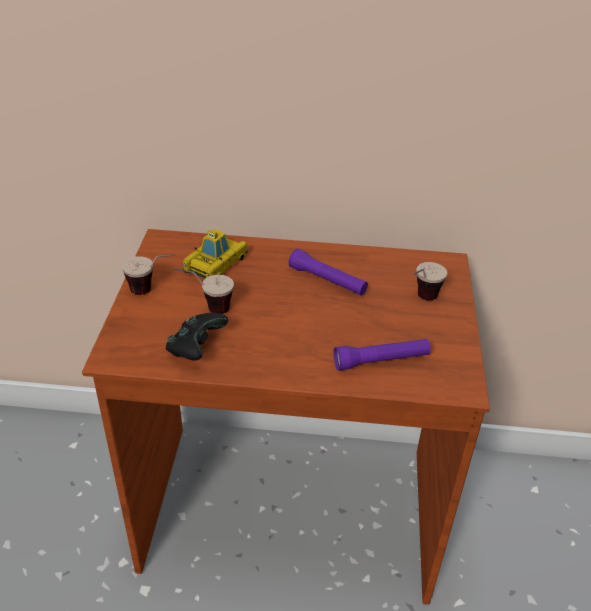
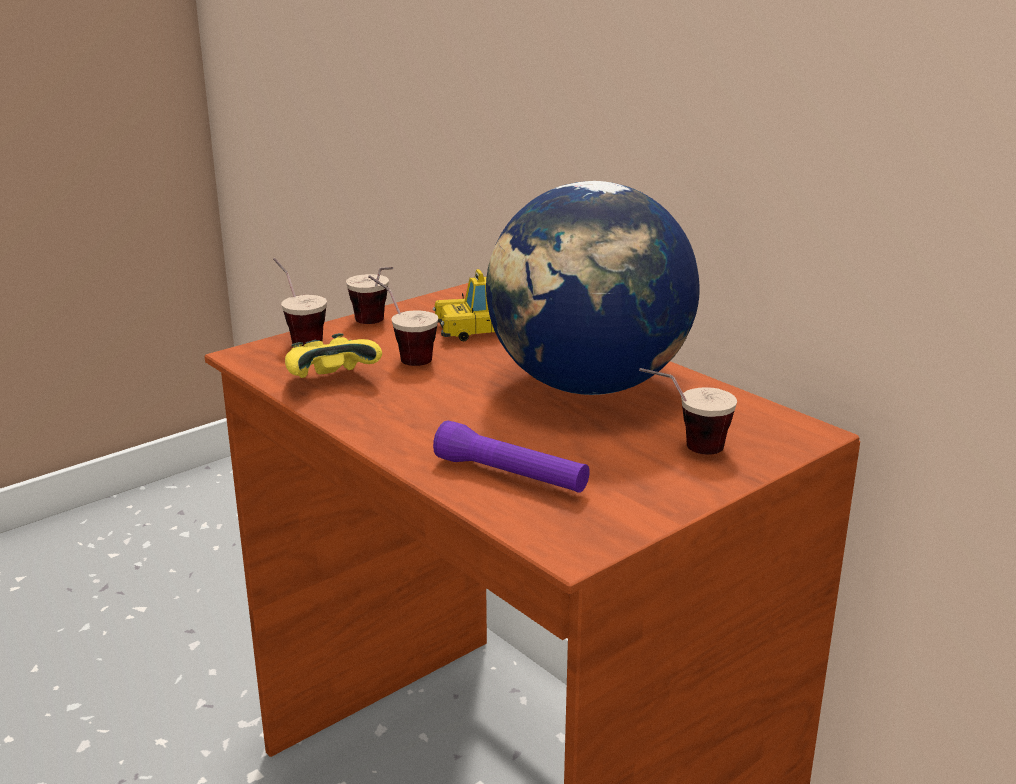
camera: 45 degrees right, 15 degrees down
black game controller [166,313,228,360] -> yellow game controller [285,333,382,378]
purple flashlight [289,249,368,296] -> globe [486,181,700,395]
none -> cup [273,258,327,346]

